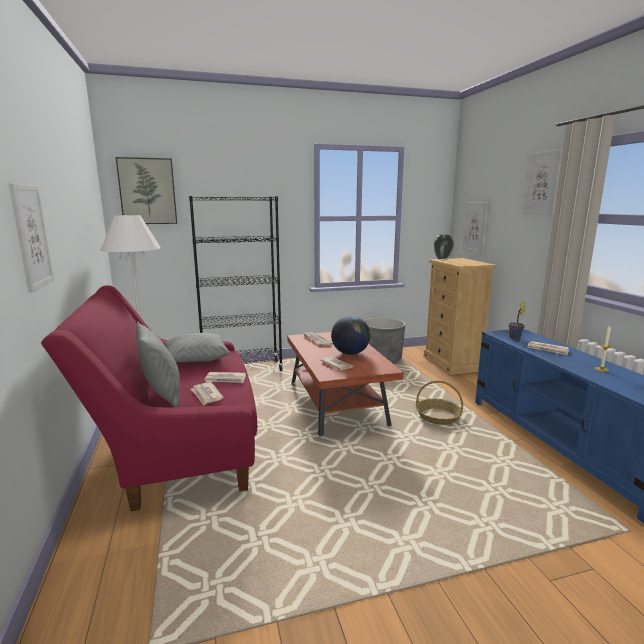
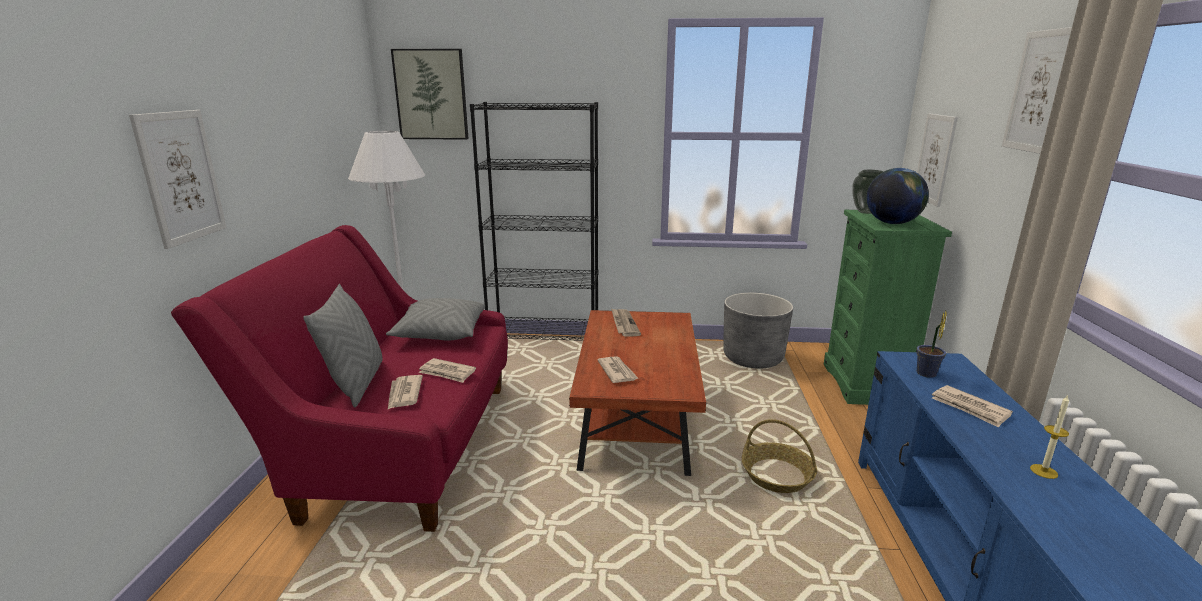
camera: 20 degrees right, 5 degrees up
globe [331,316,370,355] -> globe moved to [866,168,929,224]
beige dresser [424,258,496,375] -> green dresser [824,210,952,405]

